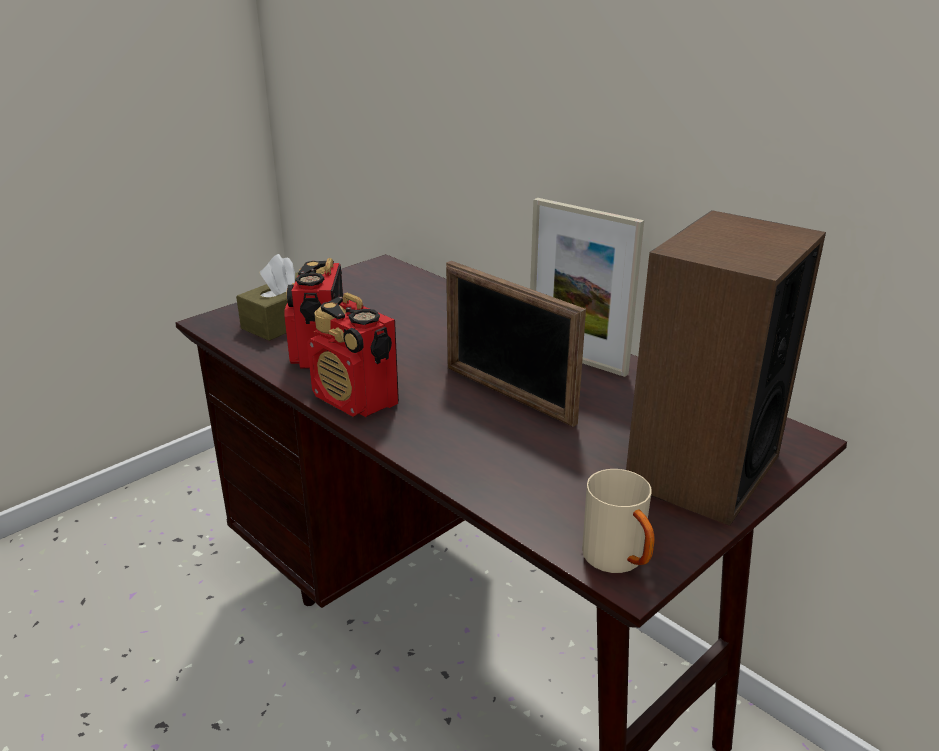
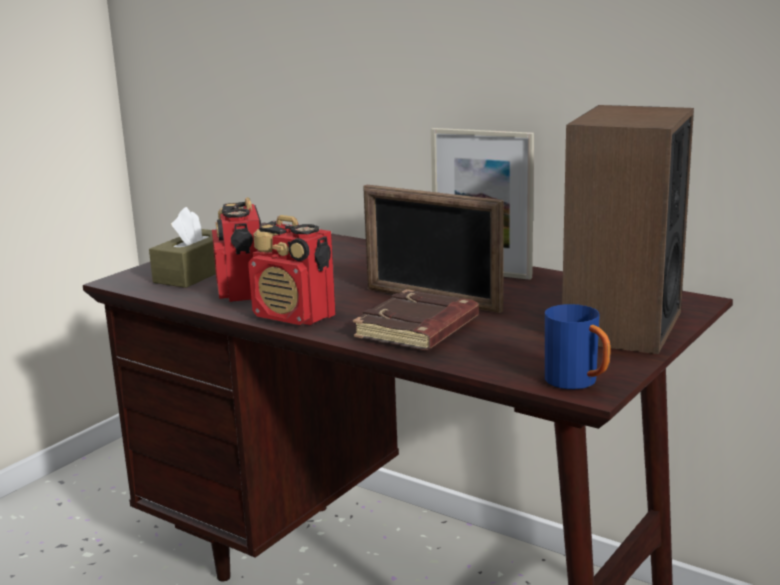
camera: 10 degrees left, 10 degrees down
beige mug [582,469,655,573] -> blue mug [545,304,611,389]
none -> brown book [353,289,479,350]

